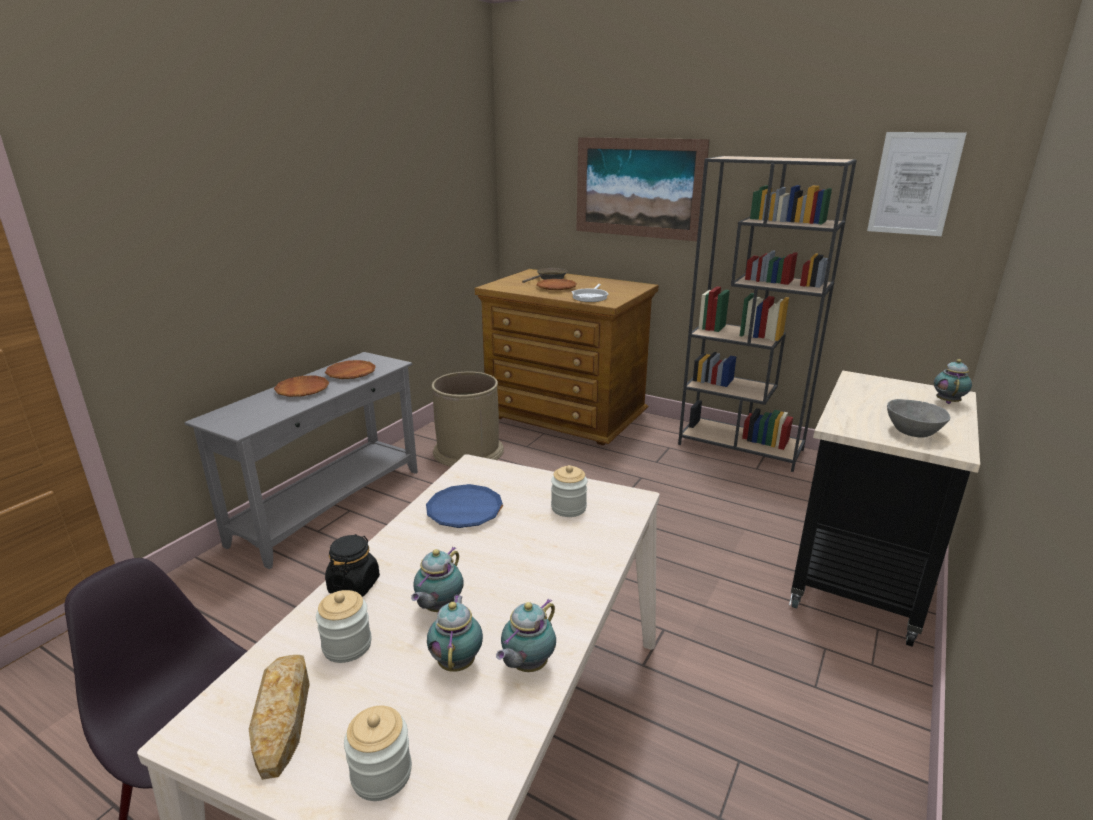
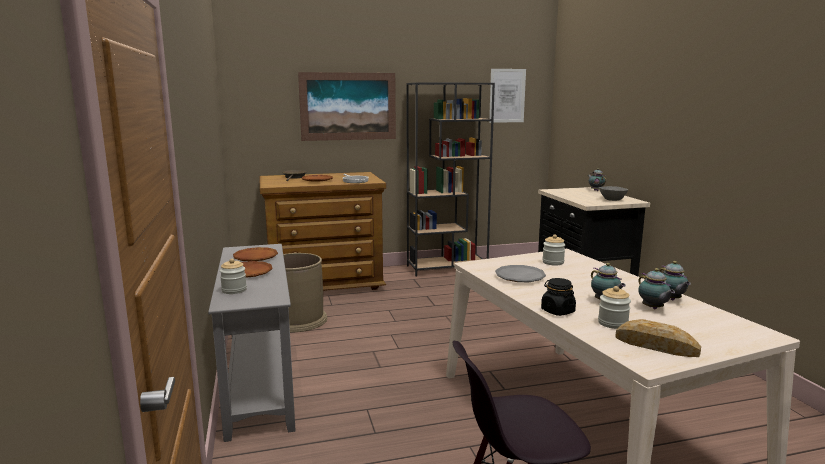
camera: 45 degrees left, 10 degrees down
jar [344,706,412,801] -> jar moved to [220,259,247,294]
blue plate [426,484,503,528] -> grey plate [495,265,546,282]
teapot [427,595,483,672] -> teapot turned 150 degrees counterclockwise [638,268,675,309]

